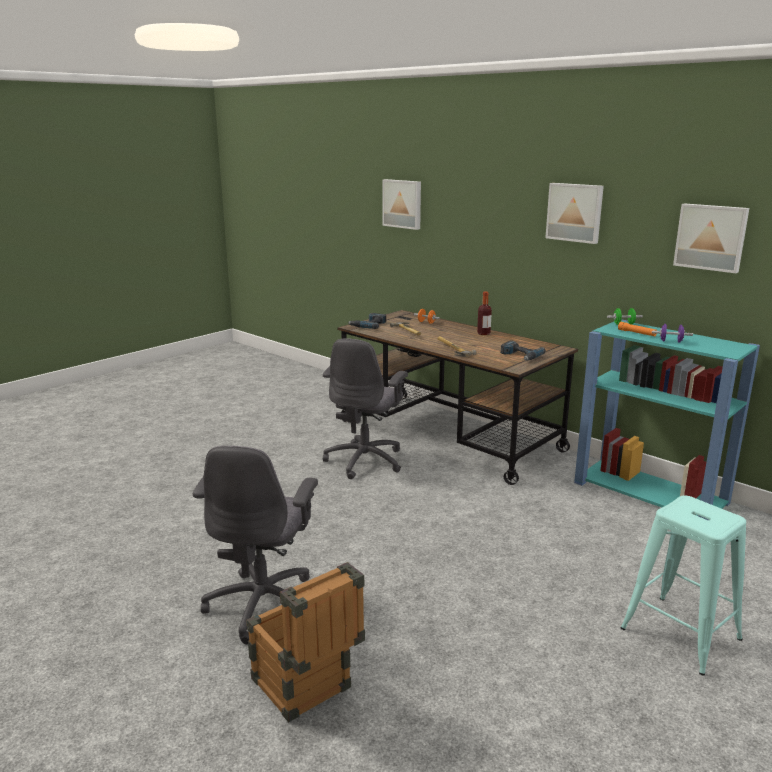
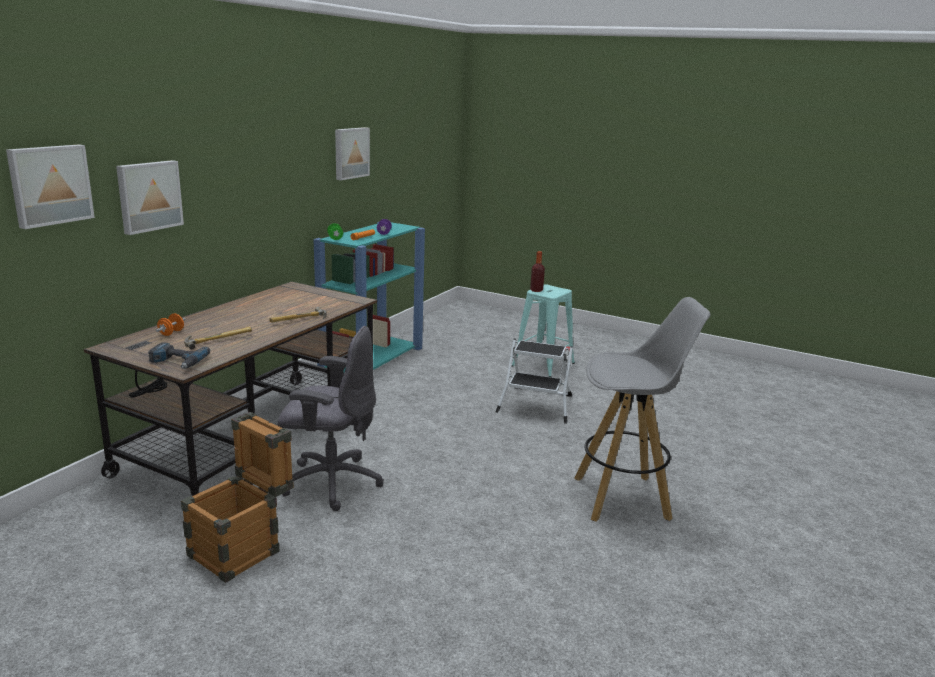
camera: 105 degrees left, 0 degrees up
grey office chair [193,446,318,644] -> grey stool [574,297,710,522]
crate [247,562,365,723] -> crate moved to [181,412,294,583]
bottle [477,292,492,335] -> bottle moved to [530,251,545,292]
power drill [501,341,546,361] -> none
picture [545,183,604,244] -> picture moved to [116,160,184,235]
none -> step ladder [496,338,573,424]

